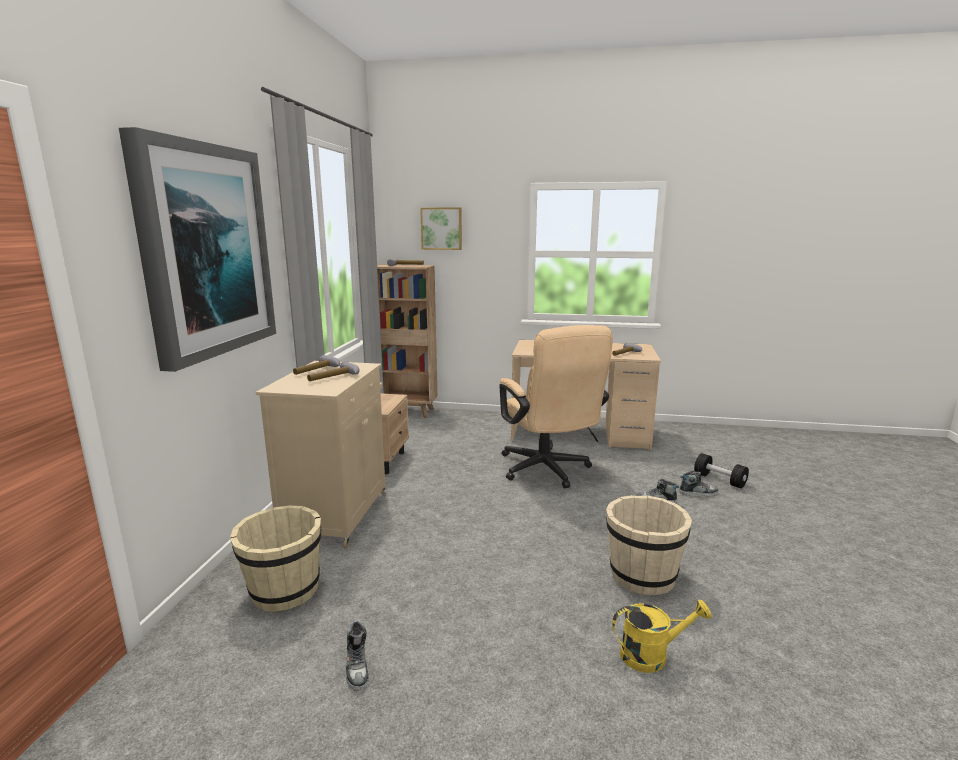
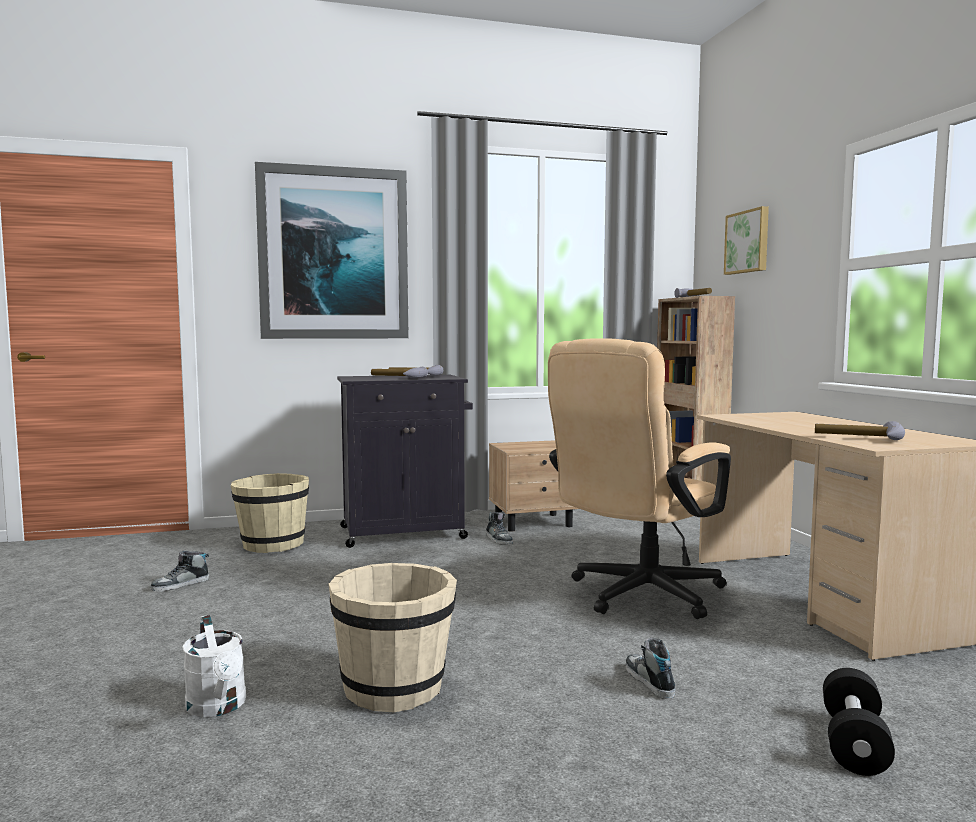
camera: 65 degrees right, 10 degrees down
beige cabinet [256,361,386,549] -> black cabinet [337,375,473,548]
yellow watering can [612,600,712,673] -> white watering can [182,615,246,717]
shoe [680,471,718,496] -> shoe moved to [486,512,513,544]

